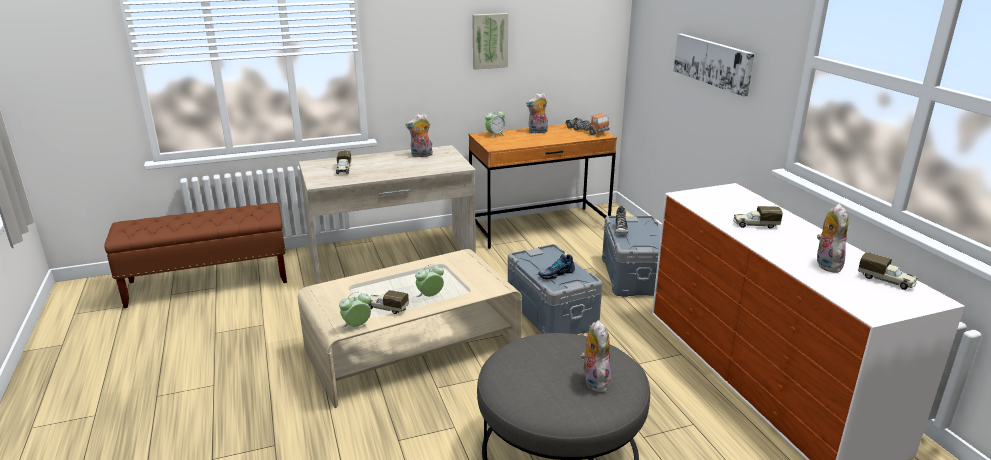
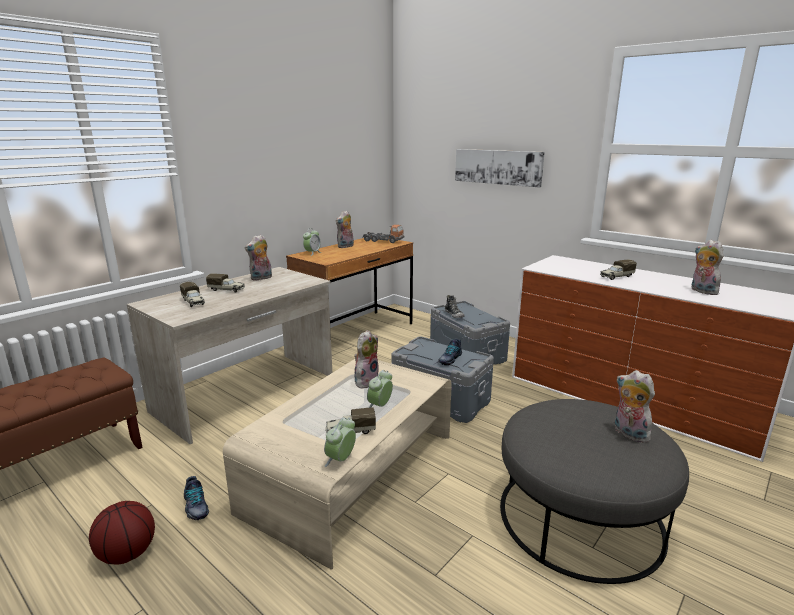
camera: 30 degrees left, 5 degrees down
picture [472,13,508,70] -> none
toy truck [858,252,918,290] -> toy truck moved to [206,274,245,293]
none -> basketball [89,501,155,565]
none -> shoe [184,476,209,520]
none -> plush toy [354,330,379,388]

